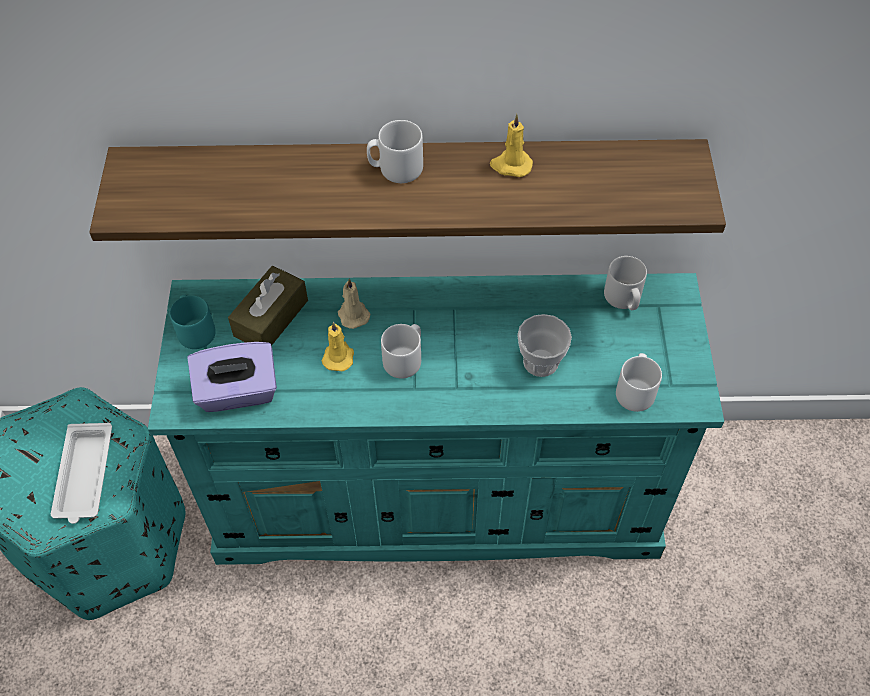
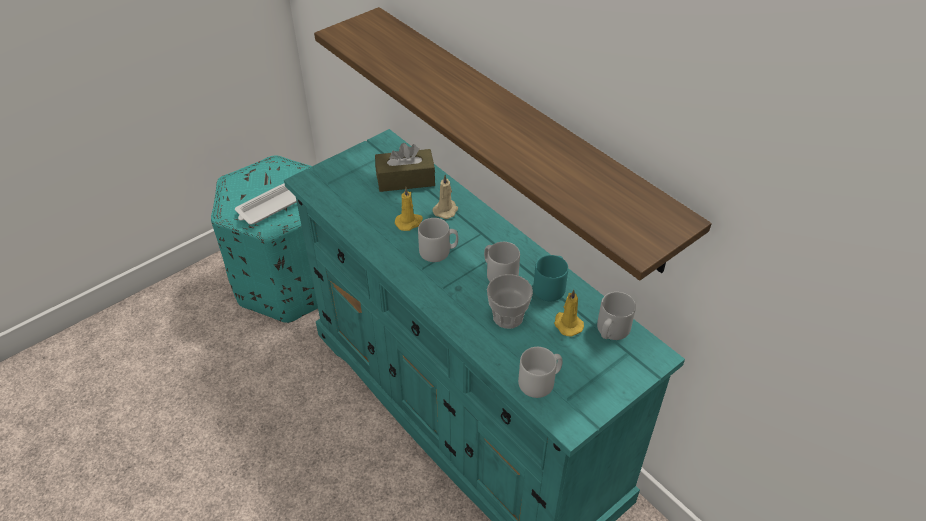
camera: 50 degrees right, 10 degrees down
turquoise mug [170,295,216,349] -> turquoise mug moved to [533,255,568,301]
purple tissue box [187,342,277,412] -> none
grey mug [367,120,423,183] -> grey mug moved to [484,242,520,281]
yellow candle [490,114,533,177] -> yellow candle moved to [554,289,584,336]

